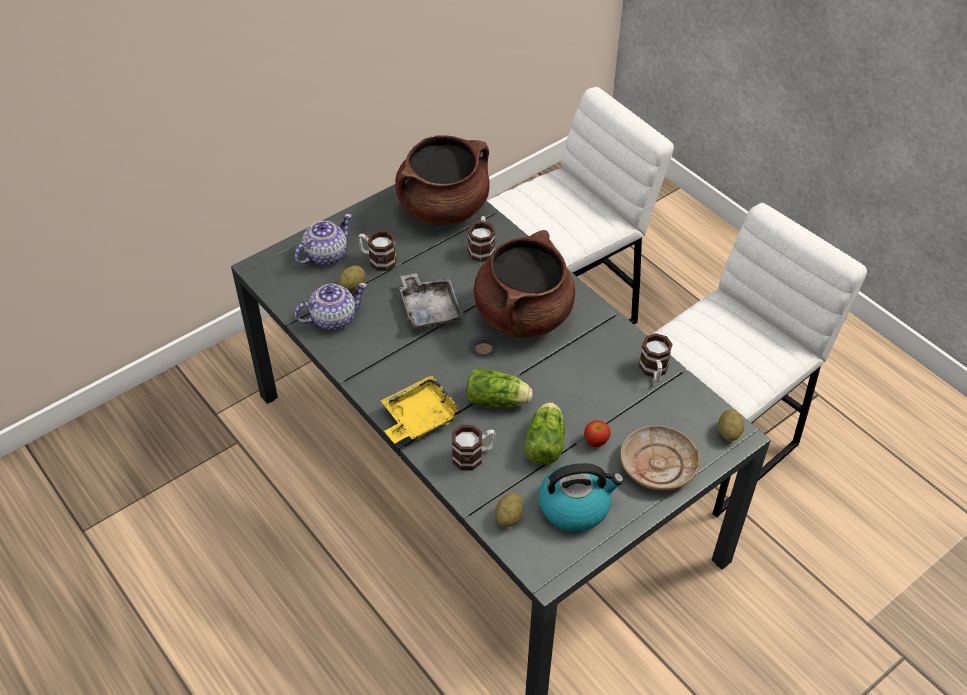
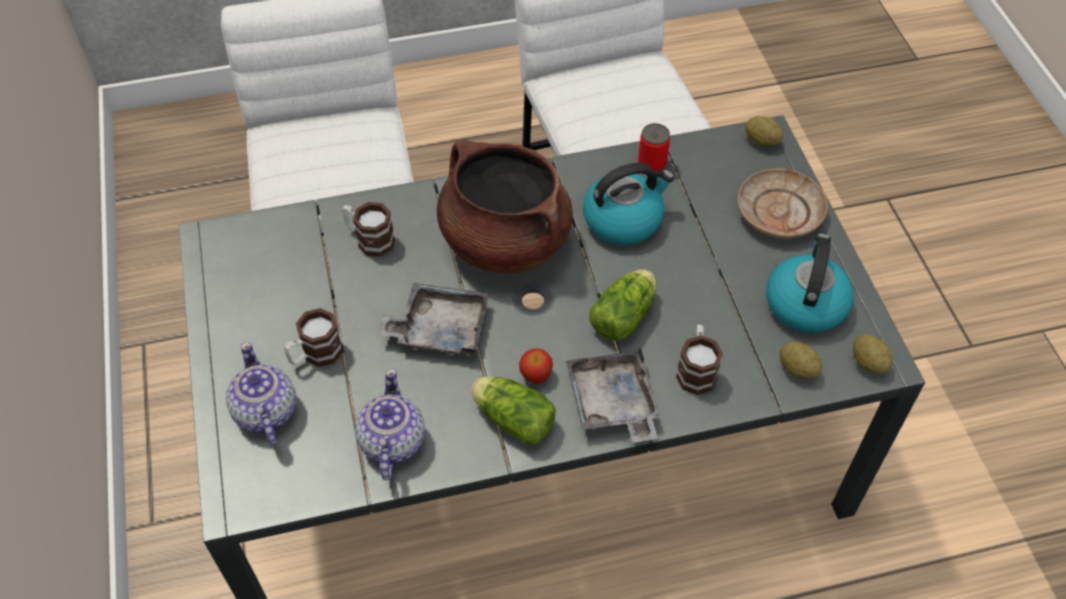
camera: 65 degrees left, 5 degrees up
potato [339,265,365,291] -> potato moved to [853,334,893,374]
yellow tray [381,375,463,444] -> grey tray [566,347,660,443]
brown cooking pot [395,135,490,225] -> none
lettuce [524,402,565,465] -> lettuce moved to [471,376,556,445]
apple [584,420,611,447] -> apple moved to [519,348,553,384]
mug [639,333,673,382] -> can [638,123,670,171]
none -> kettle [583,163,674,245]

